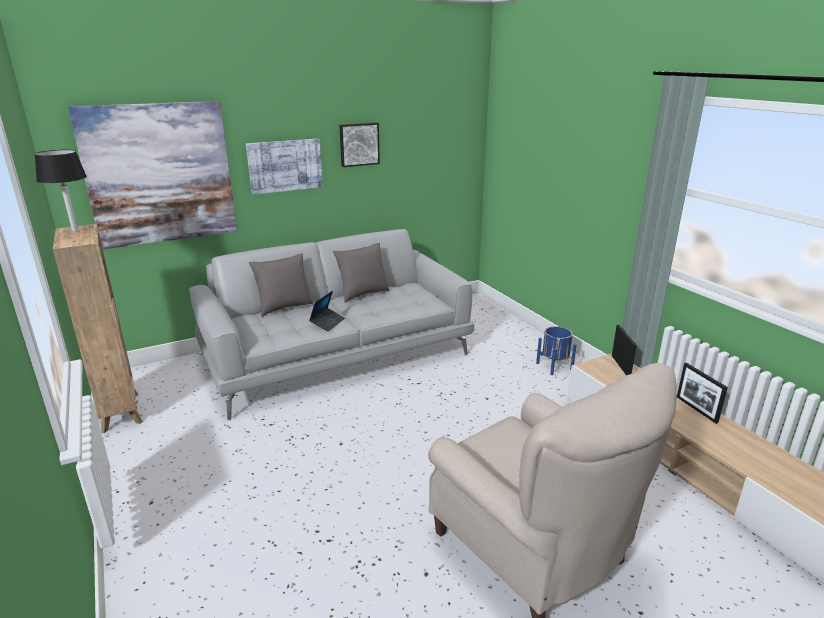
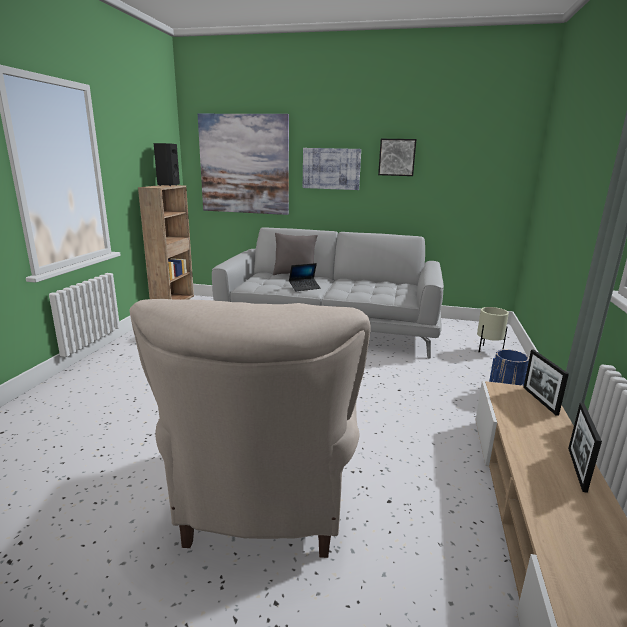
camera: 40 degrees right, 5 degrees down
black table lamp [35,150,87,232] -> black speaker [154,143,180,186]
grey pillow [333,243,390,303] -> none
picture frame [612,325,637,375] -> picture frame turned 135 degrees clockwise [523,350,569,416]
none -> beige planter [477,307,509,352]

